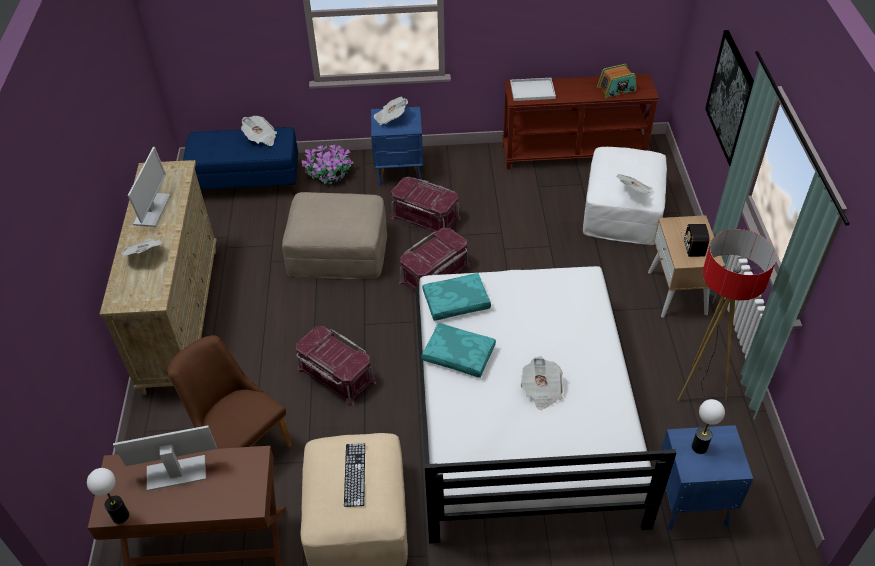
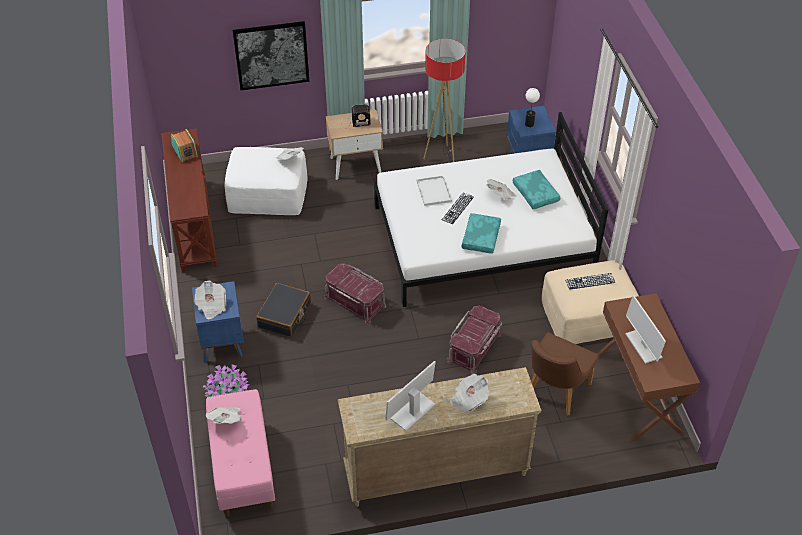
camera: 100 degrees left, 0 degrees up
table lamp [87,468,129,524] -> none
monitor [128,147,171,227] -> monitor turned 45 degrees counterclockwise [385,361,436,431]
blue bench [183,127,298,195] -> pink bench [206,389,275,517]
beige ottoman [282,192,387,279] -> none
red storage box [390,177,461,232] -> black suitcase [256,283,311,337]
turquoise pillow [422,273,491,321] -> turquoise pillow moved to [513,170,560,209]
white tray [510,78,556,101] -> white tray moved to [417,176,452,206]
none -> keyboard [442,192,474,224]

